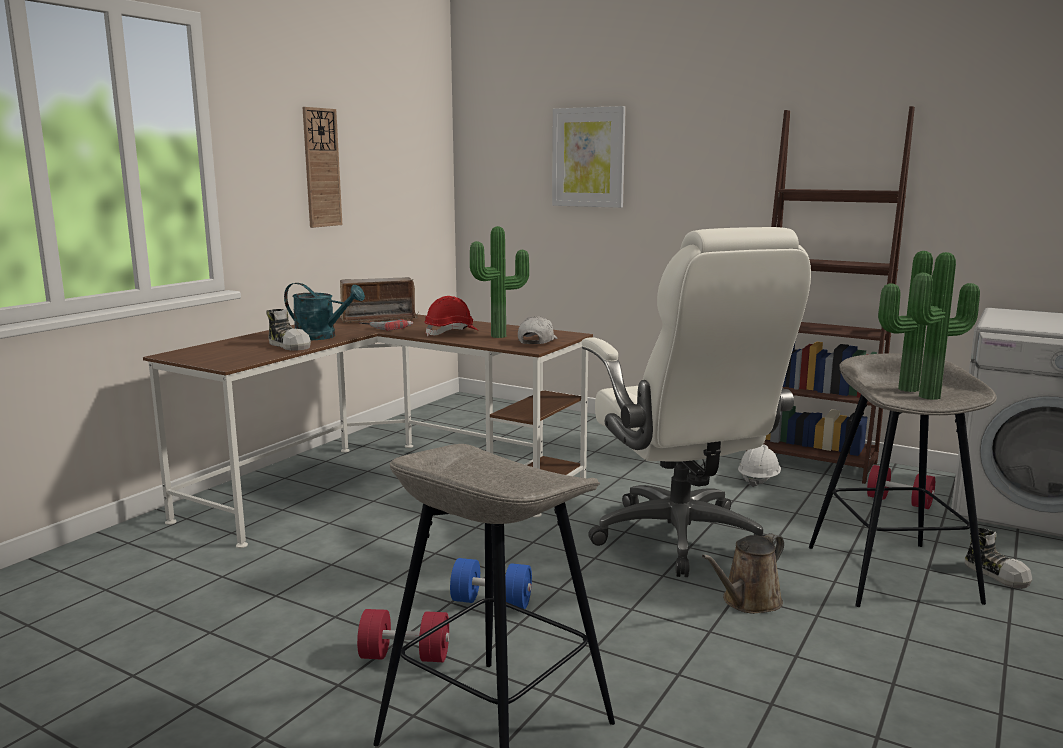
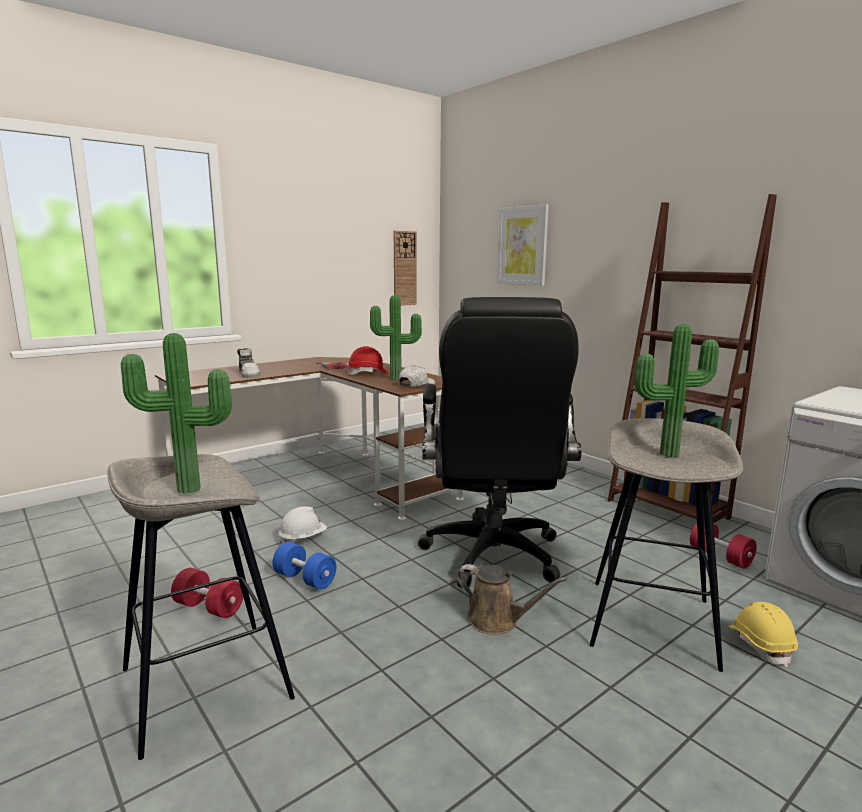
camera: 20 degrees right, 0 degrees up
turquoise watering can [284,283,365,340] -> none
wall clock [302,107,342,228] -> wall clock moved to [394,231,417,306]
radio [340,277,419,323] -> none
white office chair [582,227,811,577] -> black office chair [418,297,581,588]
brown watering can [702,533,784,614] -> brown watering can turned 135 degrees counterclockwise [456,564,567,635]
white hard hat [738,444,781,487] -> white hard hat moved to [278,506,327,544]
potted plant [909,252,980,400] -> potted plant moved to [121,333,232,494]
shoe [965,528,1032,589] -> yellow hard hat [729,602,798,667]

